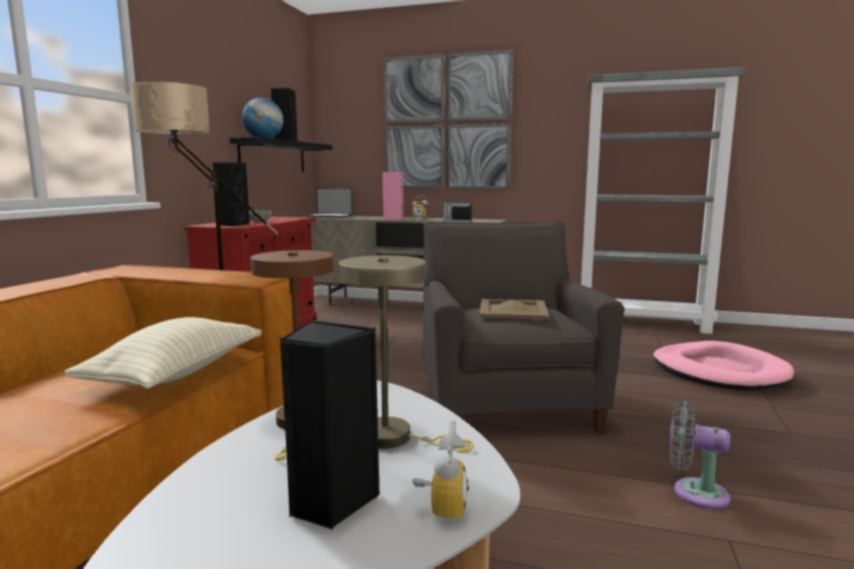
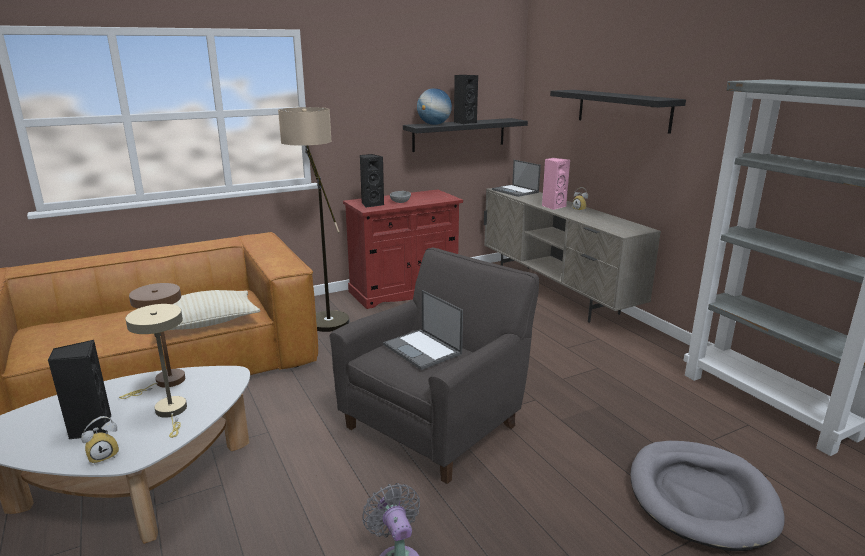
camera: 45 degrees right, 10 degrees up
picture [384,50,513,189] -> black shelf [550,90,686,134]
radio [442,197,472,222] -> none
beige tray [479,299,549,319] -> laptop [383,290,463,370]
pink dog bed [653,341,794,390] -> grey dog bed [630,441,784,551]

